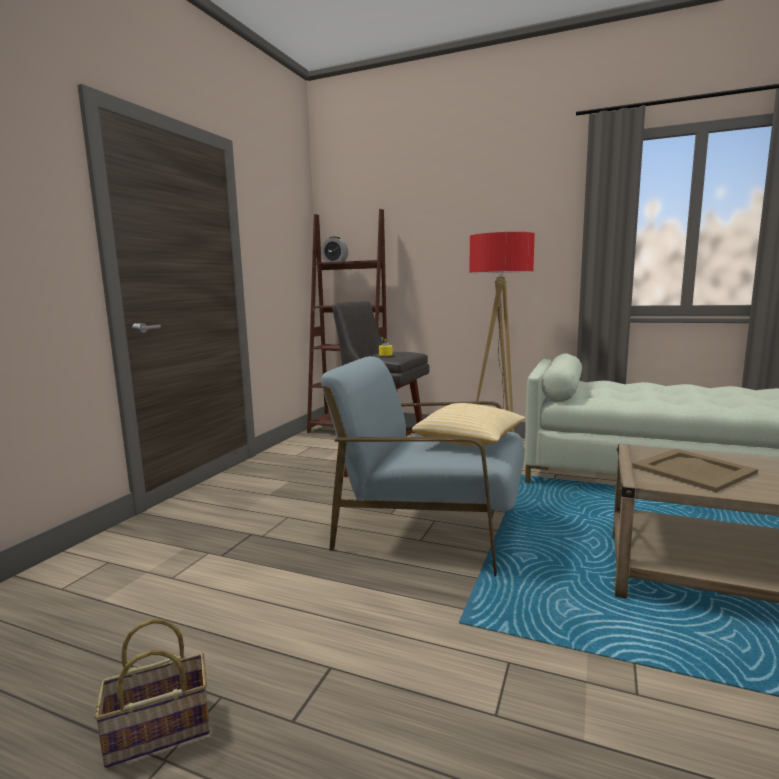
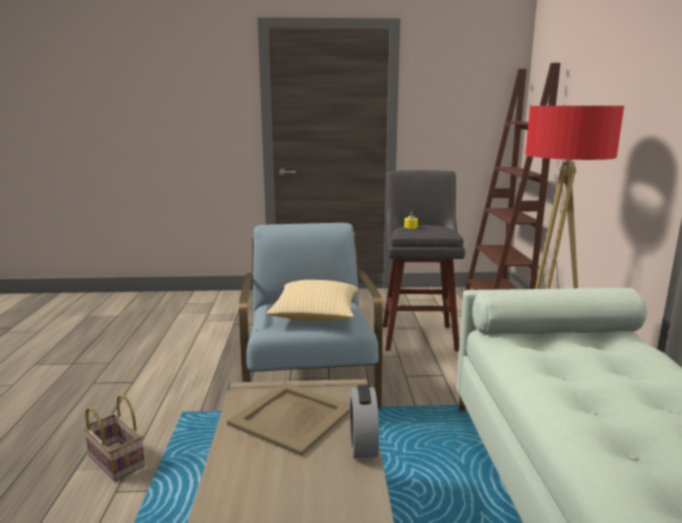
camera: 65 degrees right, 5 degrees up
basket [94,619,210,768] -> basket moved to [83,394,145,481]
alarm clock [321,236,348,262] -> alarm clock moved to [350,385,379,458]

